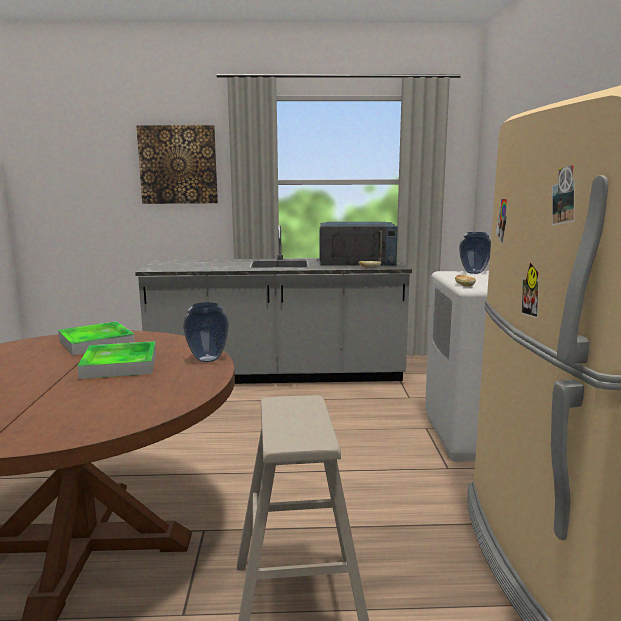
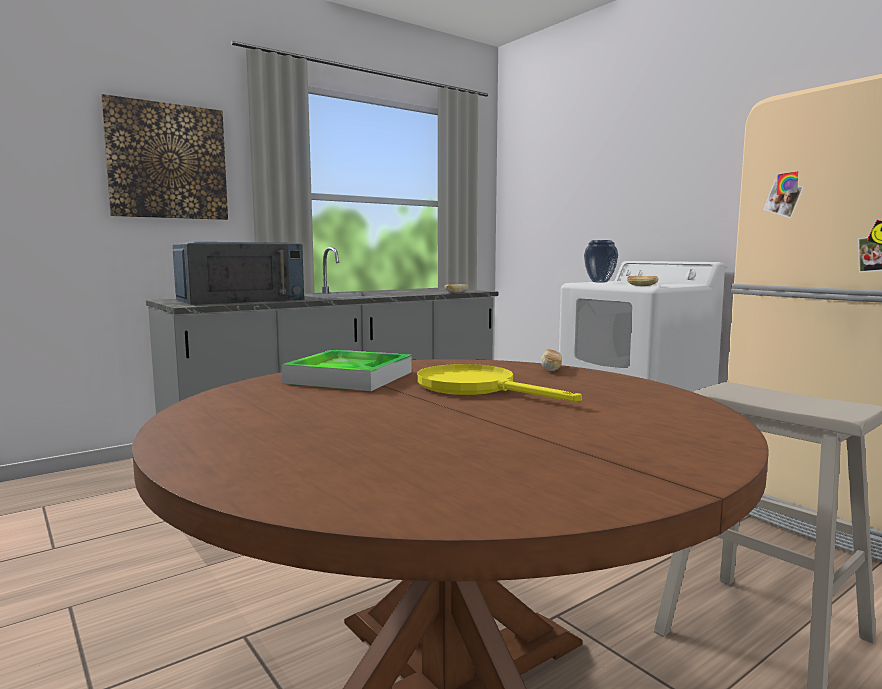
camera: 35 degrees left, 5 degrees down
tray [77,341,156,379] -> yellow frying pan [417,364,582,402]
vase [183,302,229,362] -> bread [541,349,562,371]
blue microwave [320,222,398,266] -> blue microwave moved to [173,242,304,305]

